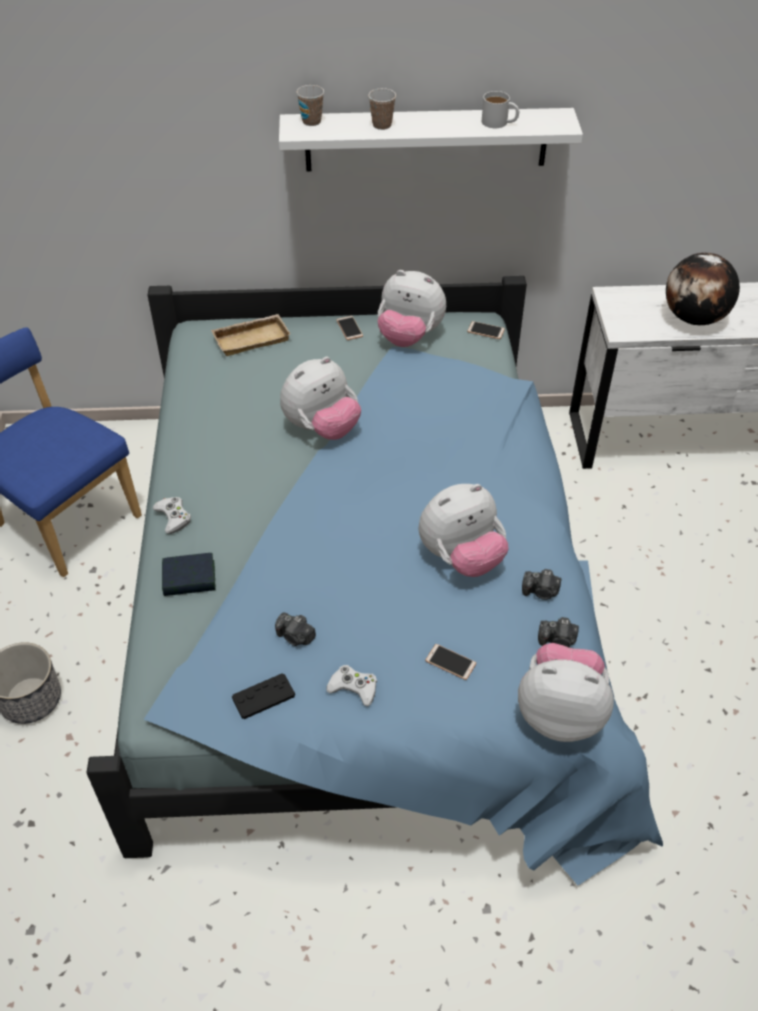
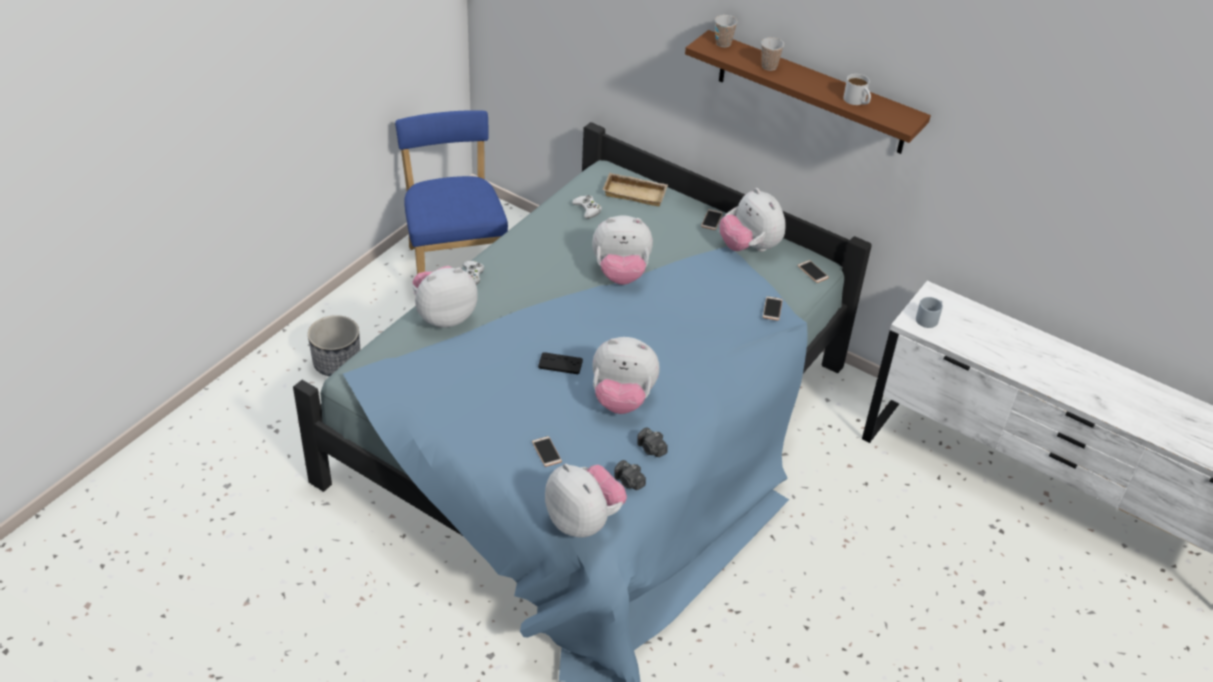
camera: 35 degrees right, 5 degrees down
book [162,553,216,596] -> plush toy [412,266,478,328]
black game controller [232,673,295,719] -> black game controller moved to [538,352,583,374]
camera [275,612,316,646] -> none
white shelf [279,108,583,171] -> brown shelf [685,30,931,154]
white game controller [327,665,377,706] -> white game controller moved to [572,195,602,219]
globe [666,253,740,325] -> none
none -> phone [763,296,783,321]
none -> grey mug [916,297,943,328]

